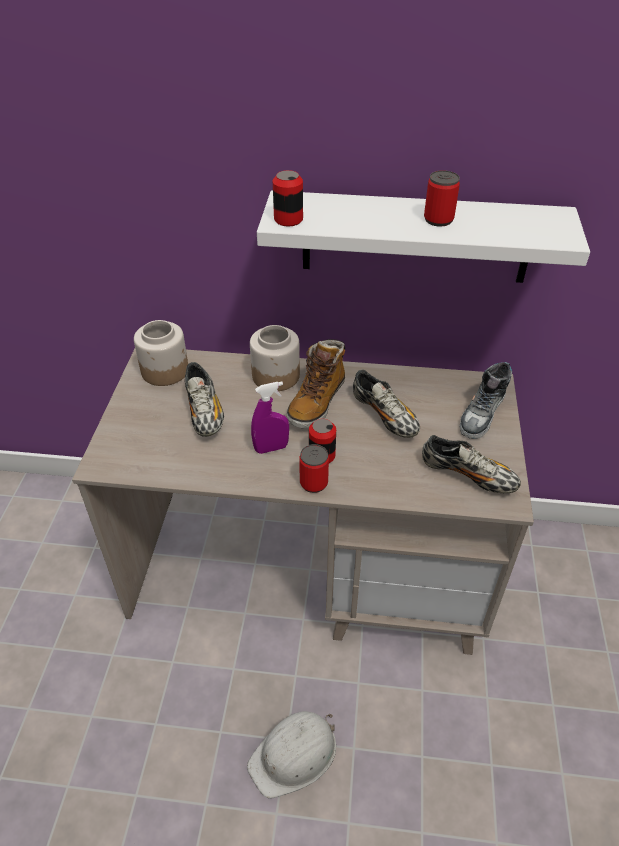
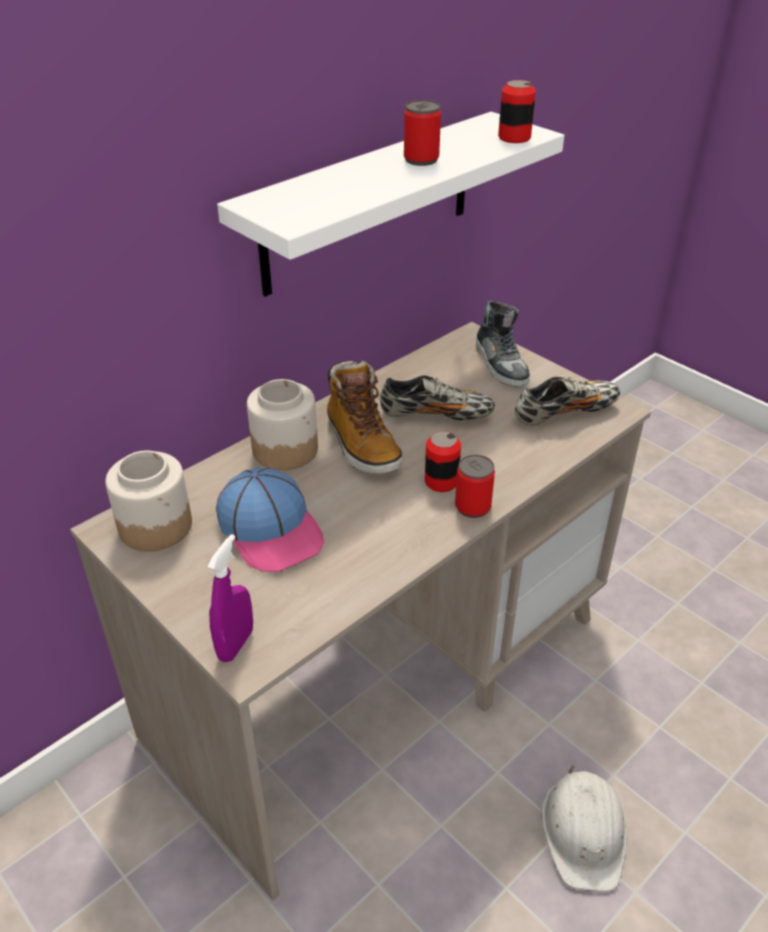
camera: 50 degrees left, 5 degrees down
shoe [185,362,224,437] -> cap [216,468,324,572]
purple spray bottle [251,381,289,454] -> purple spray bottle moved to [207,534,253,662]
can [273,170,303,226] -> can moved to [498,80,536,143]

